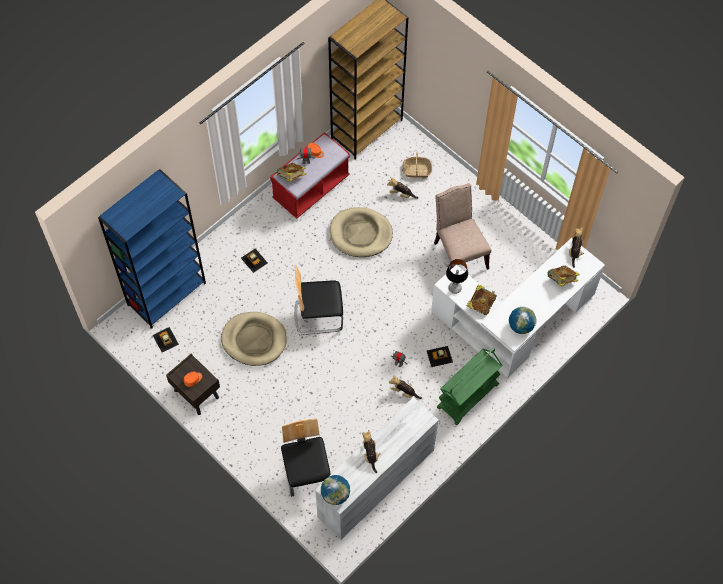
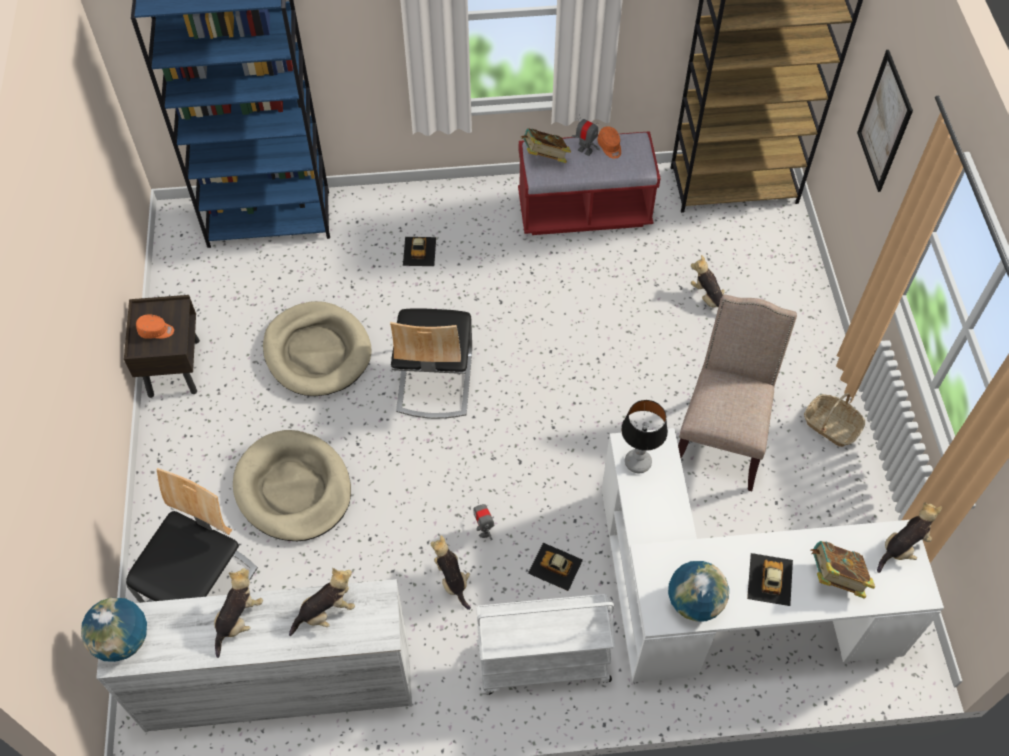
camera: 40 degrees right, 5 degrees down
toy car [153,327,179,352] -> toy car moved to [747,553,793,606]
chair [294,265,343,335] -> chair turned 120 degrees counterclockwise [390,308,472,419]
beige dog bed [330,207,393,257] -> beige dog bed moved to [233,430,351,541]
basket [403,152,432,178] -> basket moved to [804,393,865,447]
green cart [437,348,502,425] -> white cart [476,594,615,695]
book [467,285,497,315] -> none
none -> plush toy [289,568,355,636]
none -> picture [857,50,913,192]

